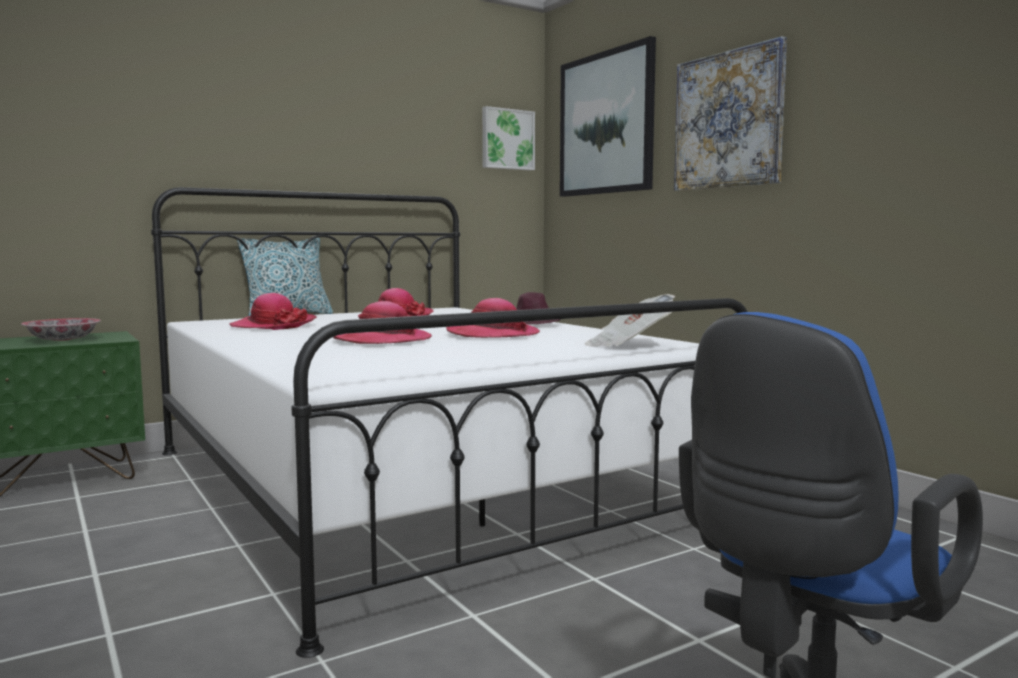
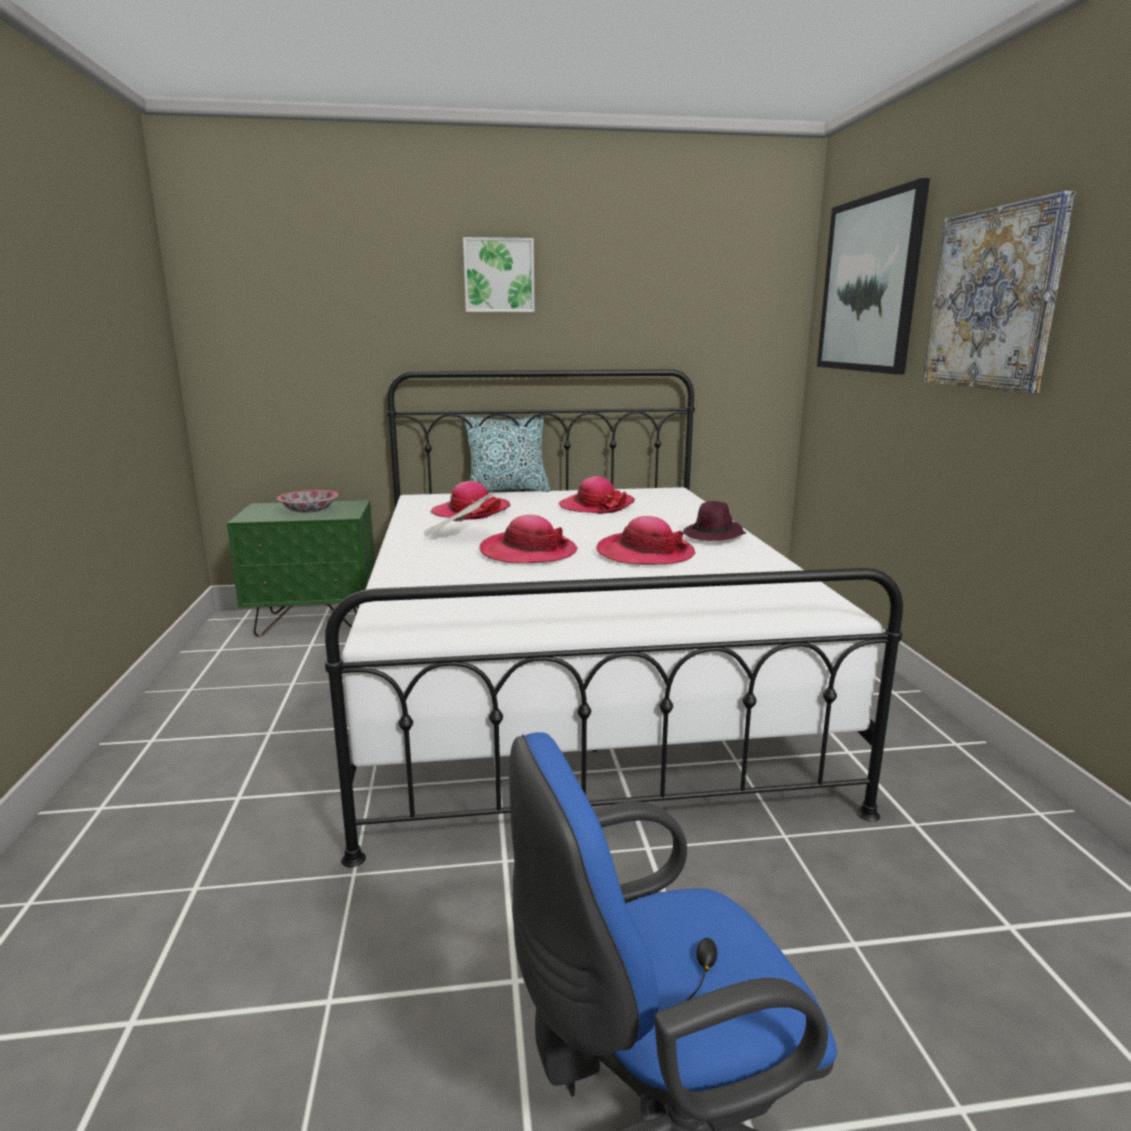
camera: 25 degrees right, 10 degrees up
picture [482,106,535,171] -> picture moved to [463,237,535,312]
newspaper [585,294,676,347] -> newspaper moved to [424,493,494,537]

